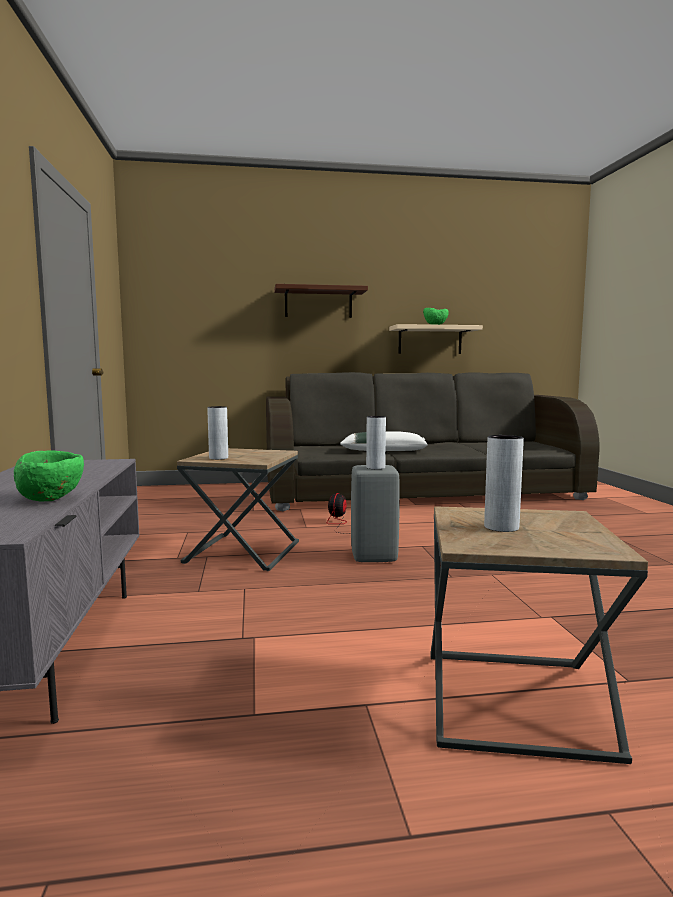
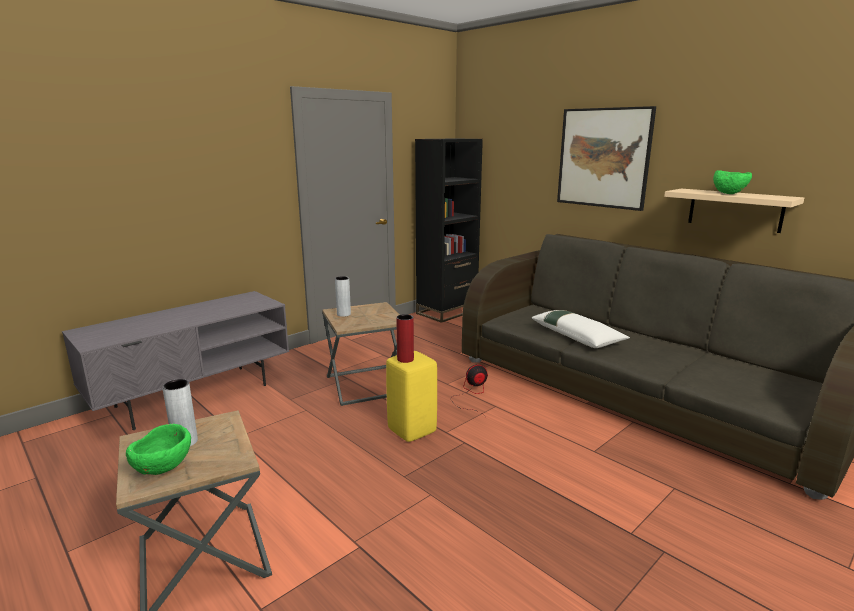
camera: 55 degrees right, 10 degrees up
green bowl [14,450,84,501] -> green bowl moved to [126,424,191,475]
brown shelf [274,284,368,318] -> picture [557,106,656,211]
grey stool [351,465,400,562] -> yellow stool [386,351,437,442]
grey vase [366,416,386,469] -> red vase [396,314,414,363]
none -> black bookcase [415,139,483,323]

